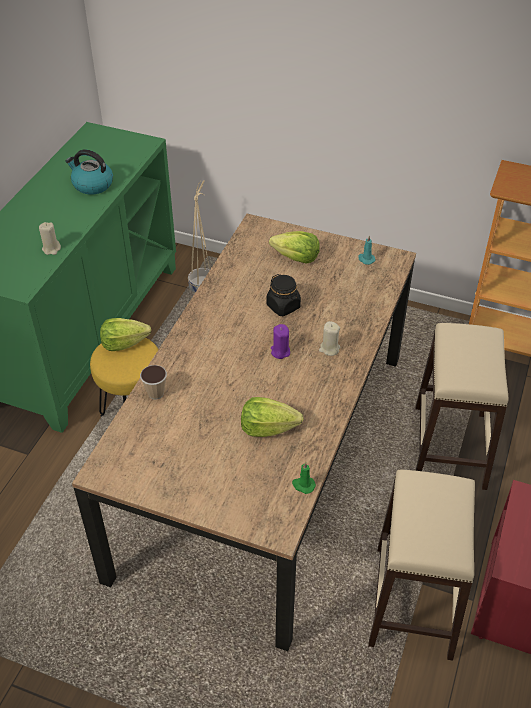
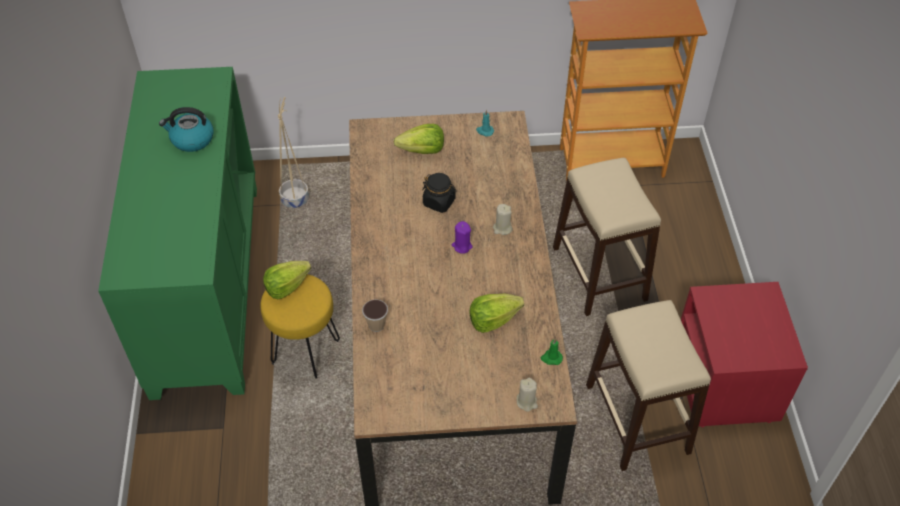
camera: 25 degrees left, 5 degrees up
beige candle [39,222,61,255] -> beige candle moved to [517,378,538,412]

